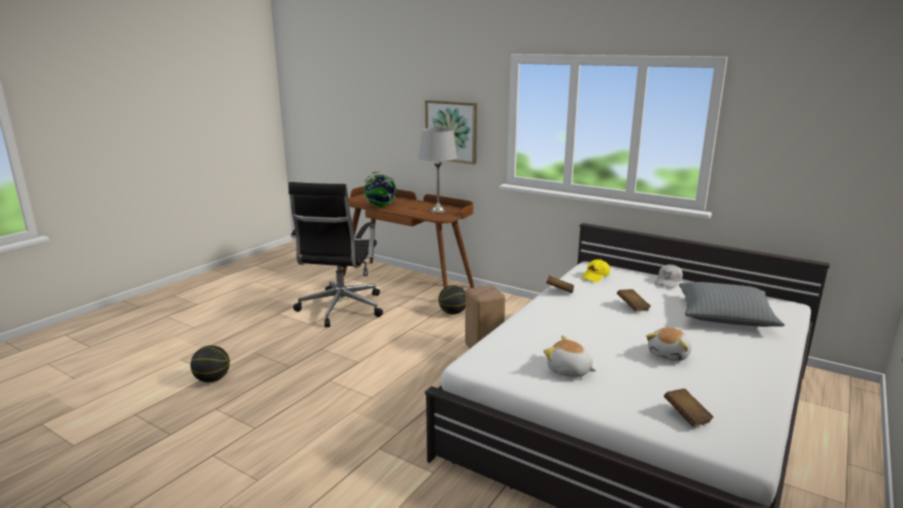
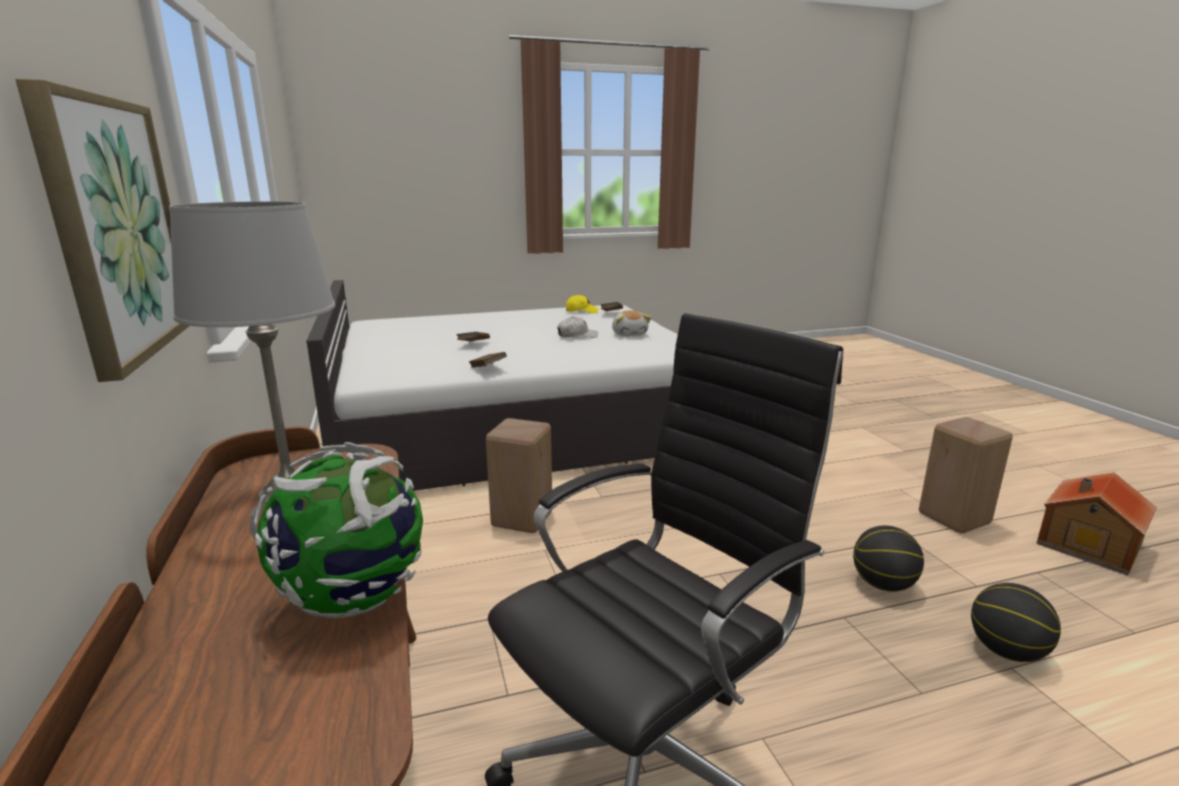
camera: 140 degrees left, 0 degrees up
basketball [438,285,466,315] -> basketball moved to [853,526,924,592]
yellow cap [581,259,610,282] -> yellow cap moved to [566,295,599,314]
plush toy [646,328,692,361] -> none
white cap [655,264,683,288] -> white cap moved to [557,317,598,338]
grey pillow [679,282,785,327] -> none
none -> beige stool [919,417,1013,533]
none -> toy house [1036,472,1157,576]

